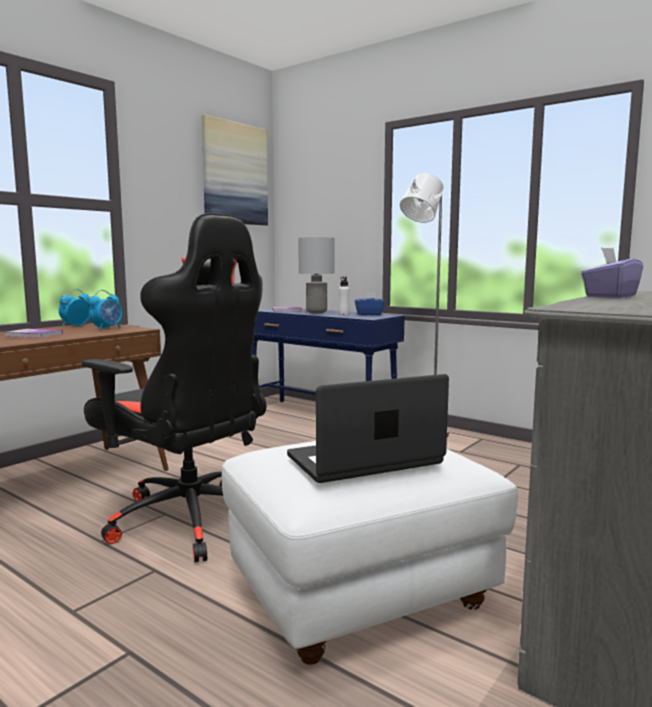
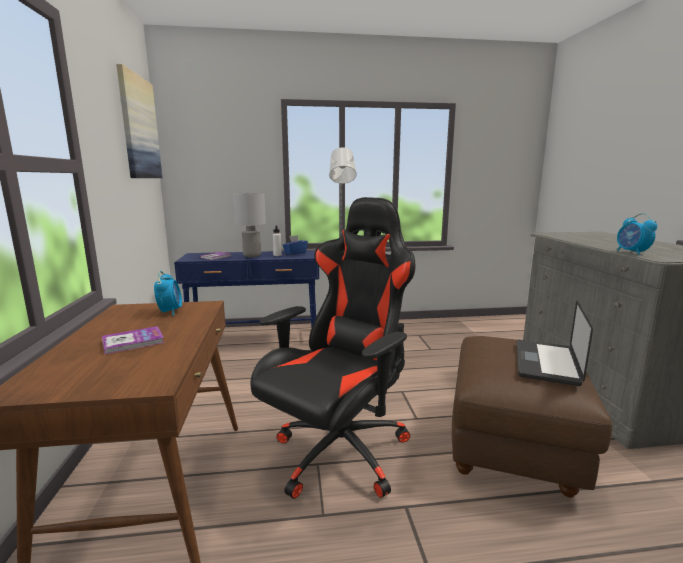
camera: 45 degrees left, 5 degrees up
alarm clock [59,289,90,327] -> alarm clock moved to [617,213,657,255]
black office chair [81,213,266,562] -> black office chair turned 45 degrees counterclockwise [250,197,415,499]
white ottoman [222,441,518,665] -> brown ottoman [452,336,612,498]
purple tissue box [581,248,643,298] -> none

